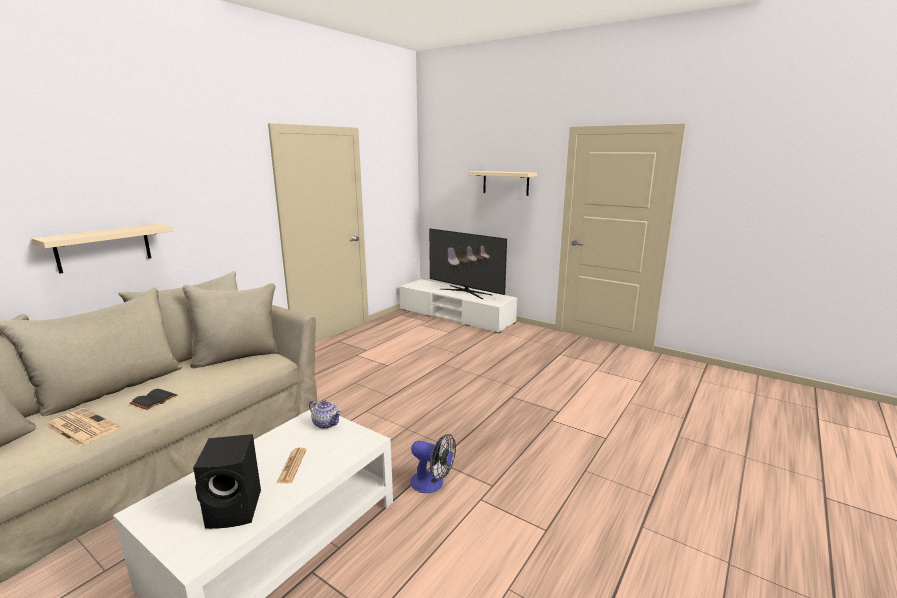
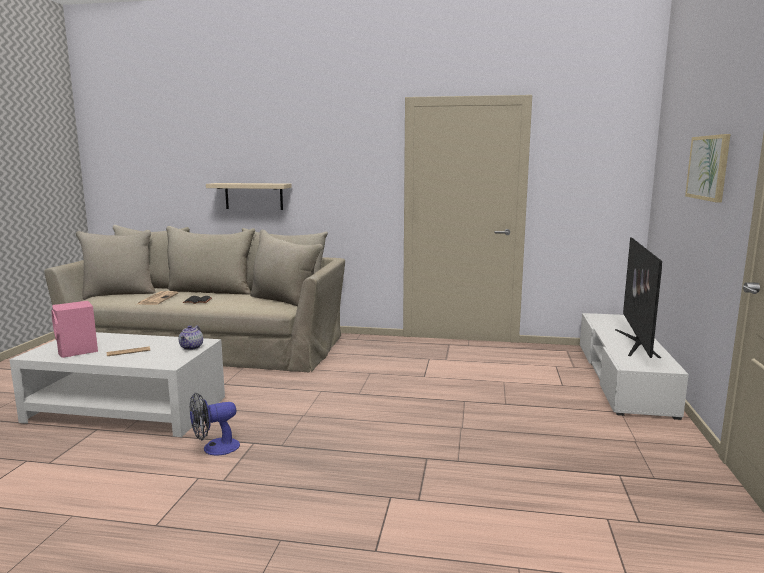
camera: 65 degrees right, 5 degrees down
black speaker [193,434,261,529] -> pink speaker [52,301,98,358]
fan [410,434,456,493] -> fan turned 60 degrees clockwise [190,393,240,456]
beige shelf [467,171,537,196] -> picture [685,134,730,202]

